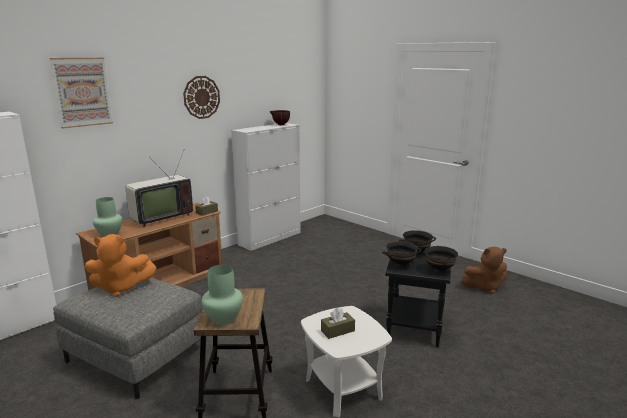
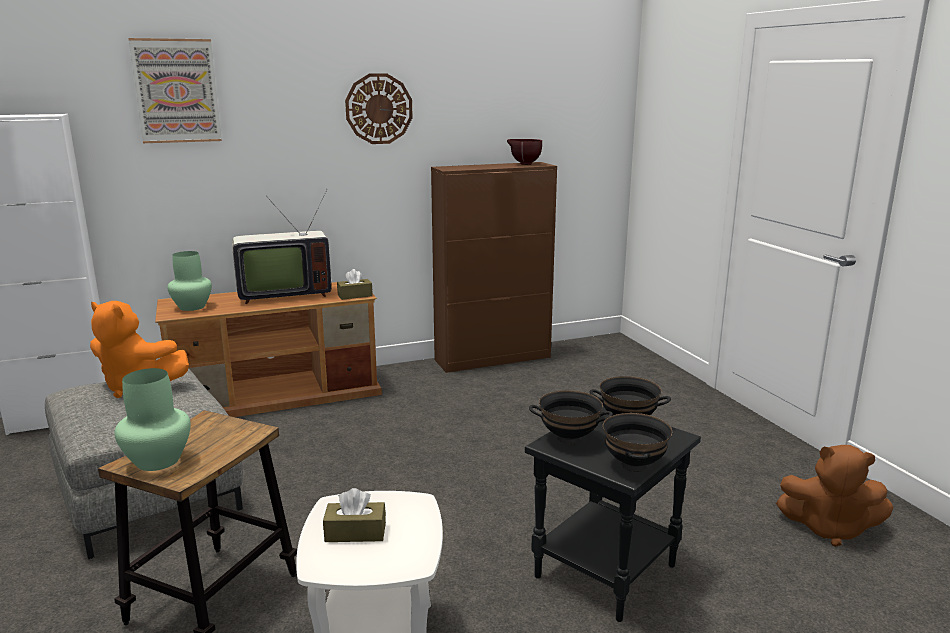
camera: 25 degrees right, 0 degrees up
white cabinet [231,123,301,251] -> brown cabinet [431,162,557,373]

